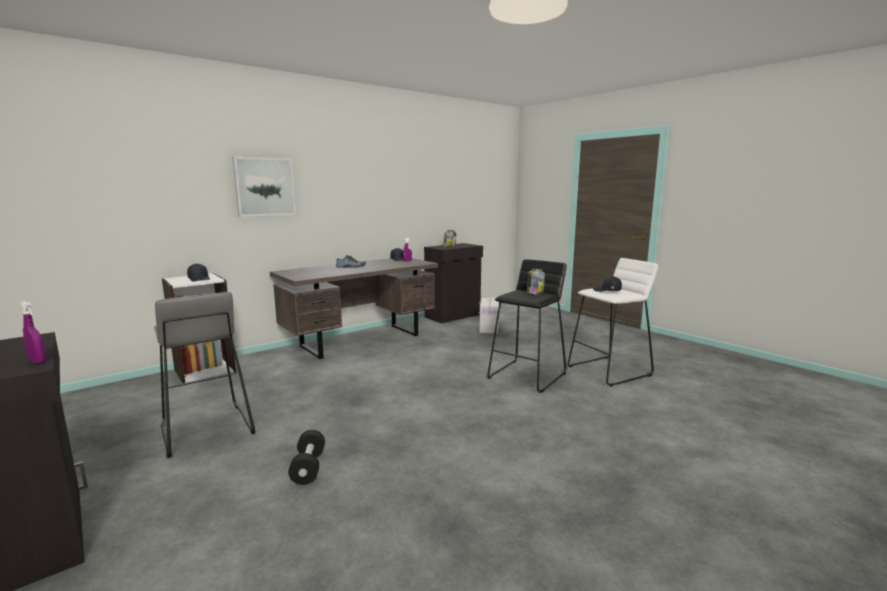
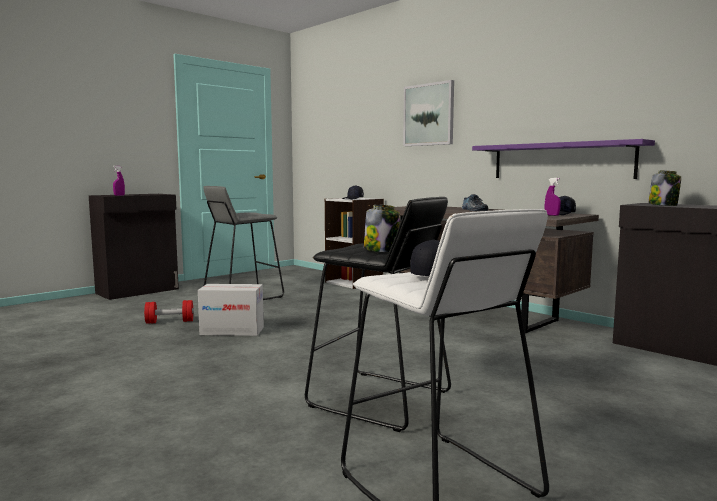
camera: 85 degrees right, 5 degrees down
black dumbbell [288,430,325,485] -> red dumbbell [144,300,194,324]
cardboard box [480,298,499,334] -> cardboard box moved to [198,284,264,336]
none -> purple shelf [472,139,655,179]

